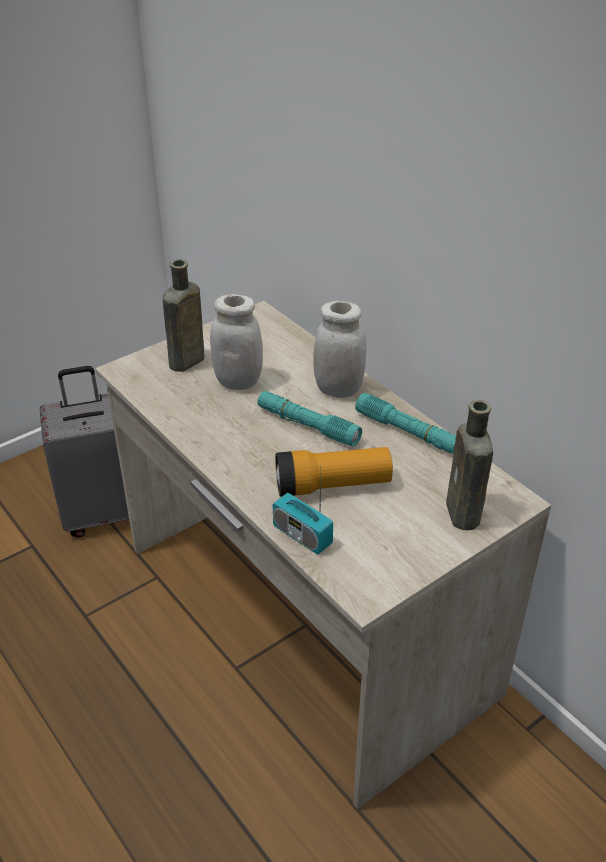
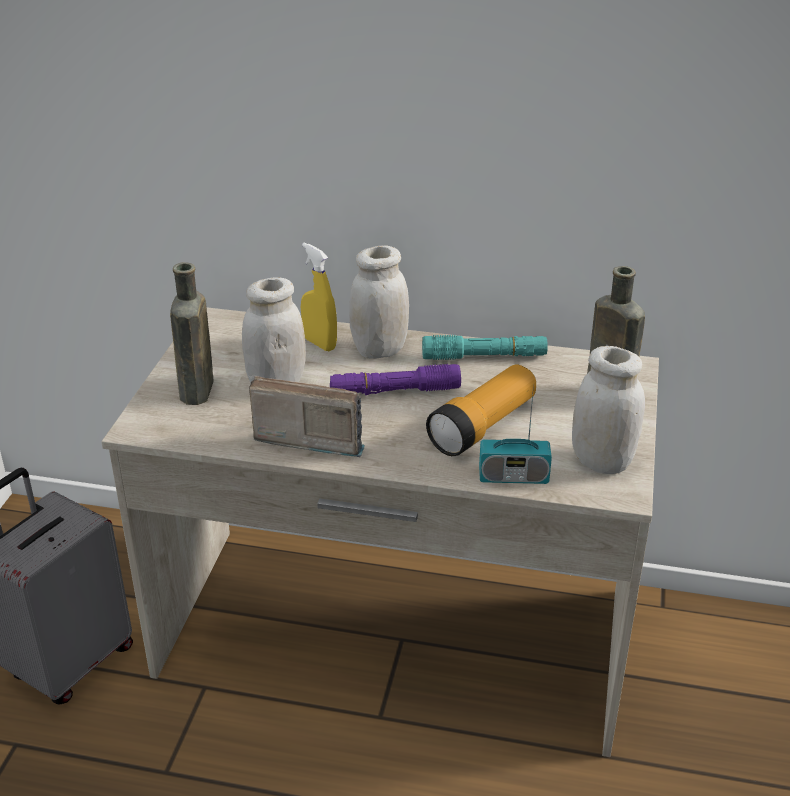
camera: 40 degrees left, 5 degrees down
turquoise flashlight [258,391,362,446] -> purple flashlight [330,364,461,395]
none -> radio [249,376,365,457]
none -> yellow spray bottle [301,242,337,351]
none -> white jar [572,346,645,474]

